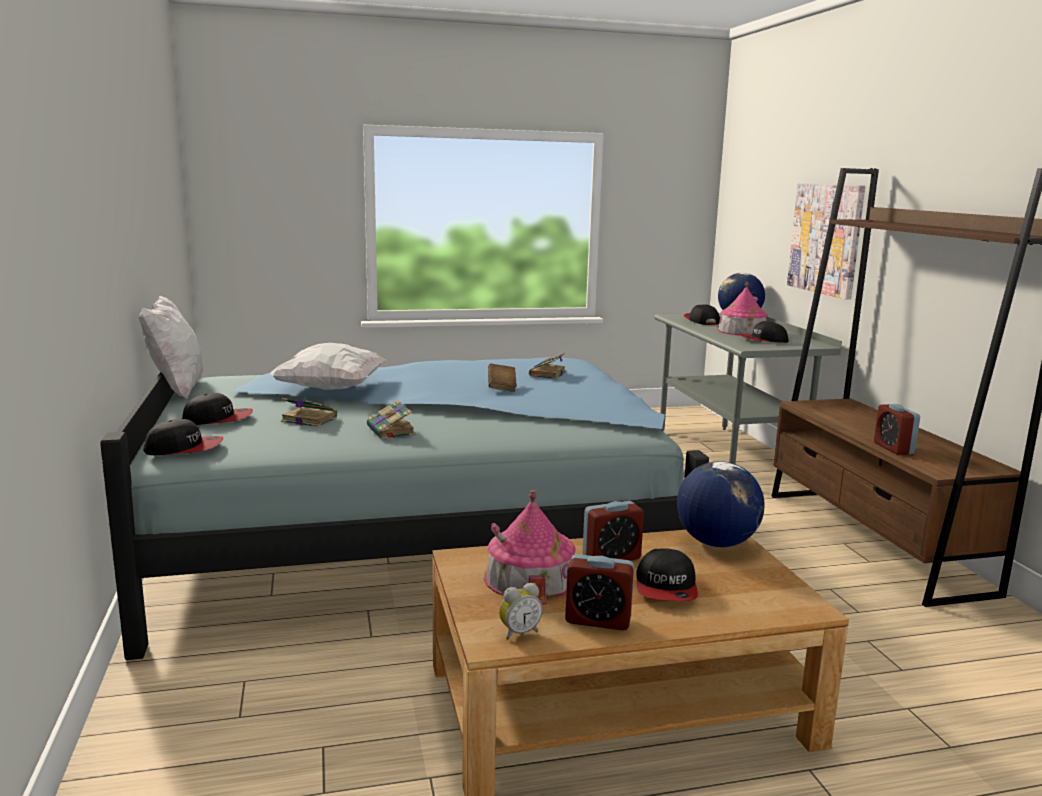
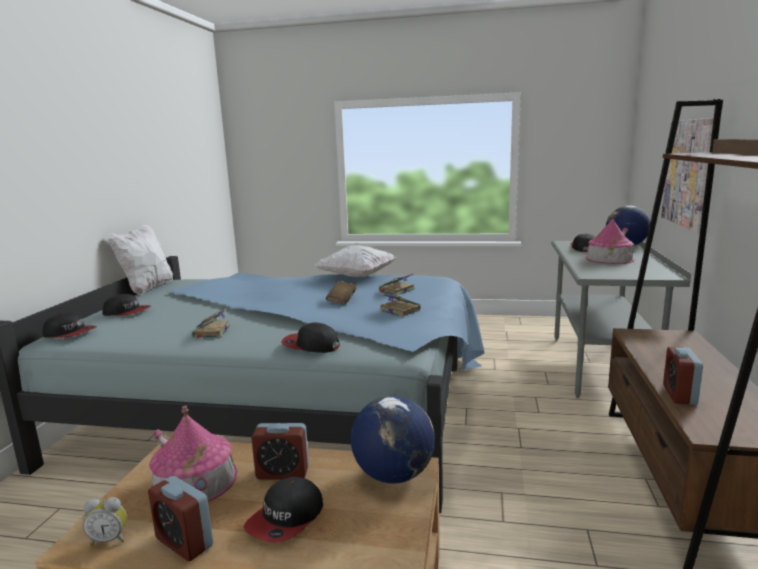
camera: 25 degrees right, 0 degrees up
white pillow [270,343,386,390] -> white pillow moved to [315,245,396,277]
book [281,398,337,427] -> book moved to [379,293,421,317]
cap [739,321,789,343] -> cap moved to [281,323,340,353]

